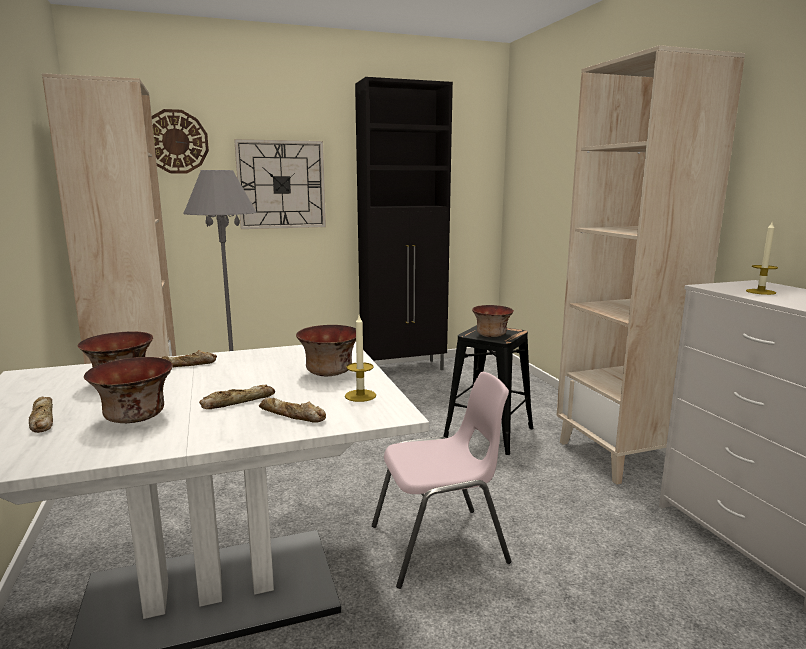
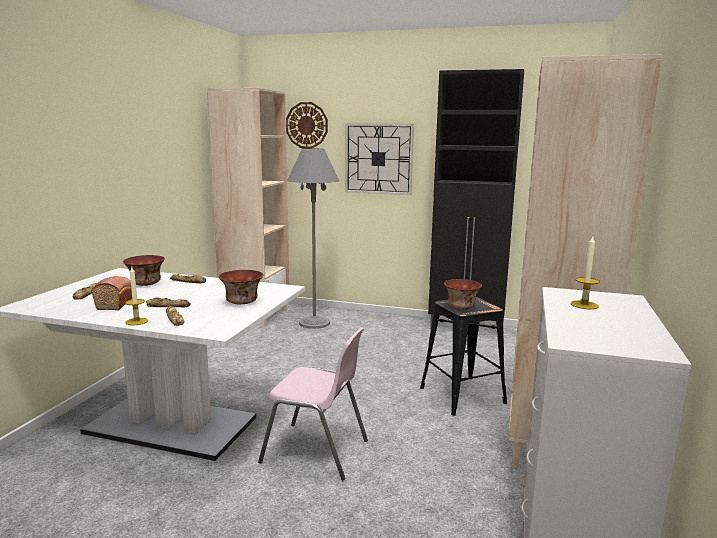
camera: 35 degrees right, 0 degrees up
bowl [84,357,173,423] -> bread [92,276,132,310]
candle [345,315,376,402] -> candle moved to [125,267,148,325]

